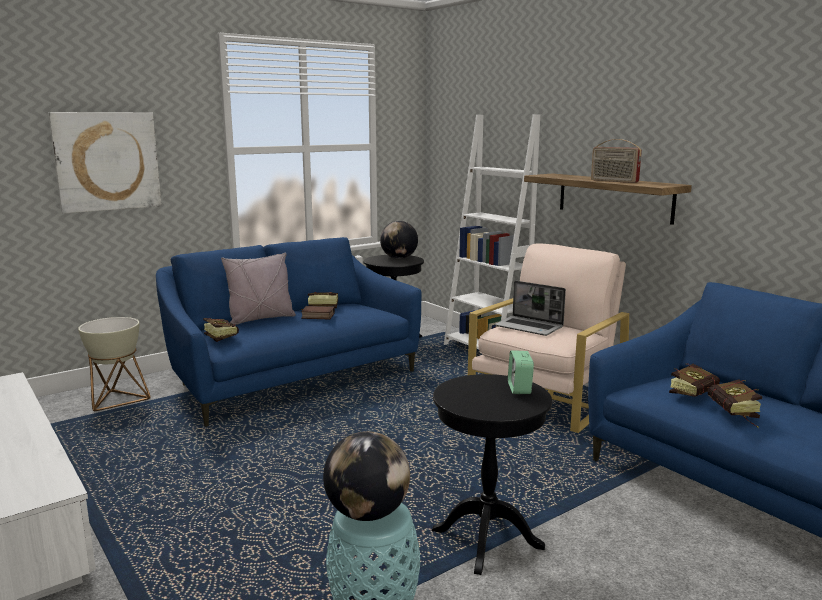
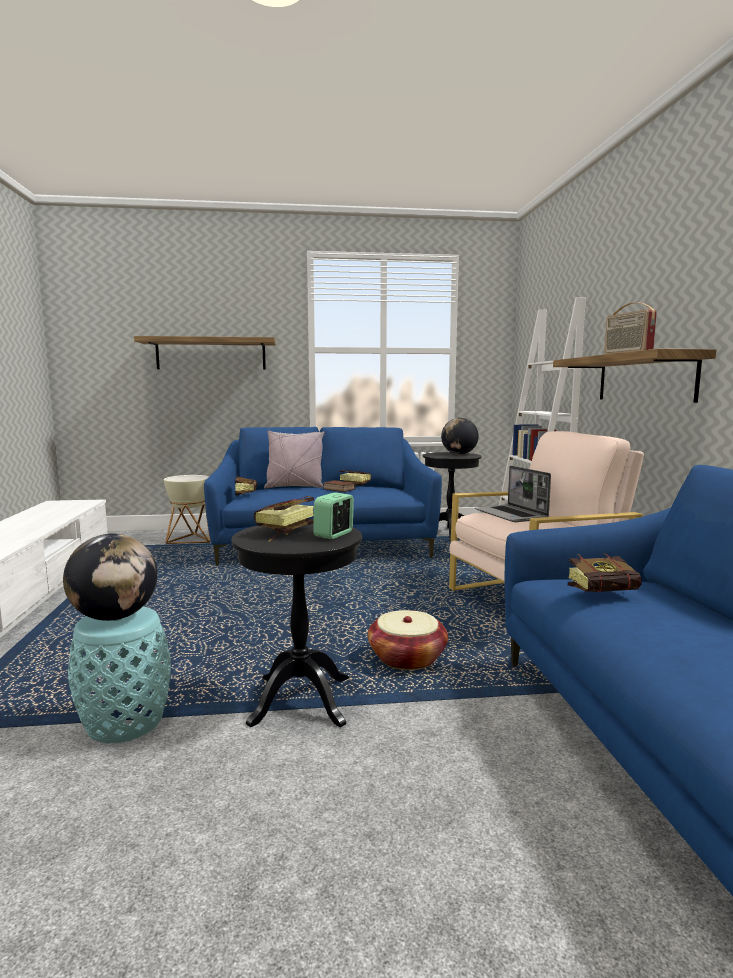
camera: 30 degrees right, 5 degrees down
picture [48,112,162,214] -> shelf [134,336,276,370]
book [708,379,762,428] -> book moved to [254,496,314,541]
none -> basket [368,610,448,670]

